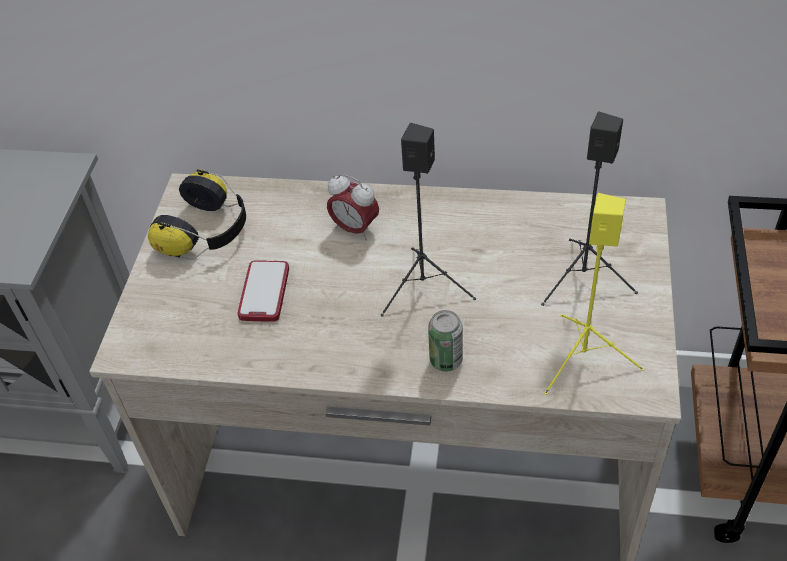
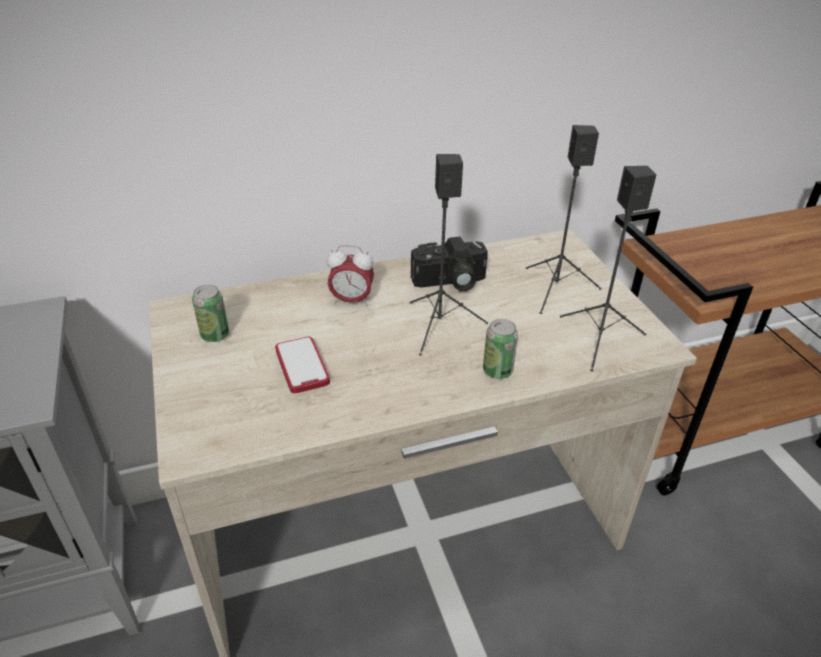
camera: 30 degrees left, 10 degrees down
headphones [148,169,246,260] -> can [192,285,229,342]
yellow speaker [544,193,644,395] -> black speaker [560,166,656,372]
none -> camera [411,237,488,291]

